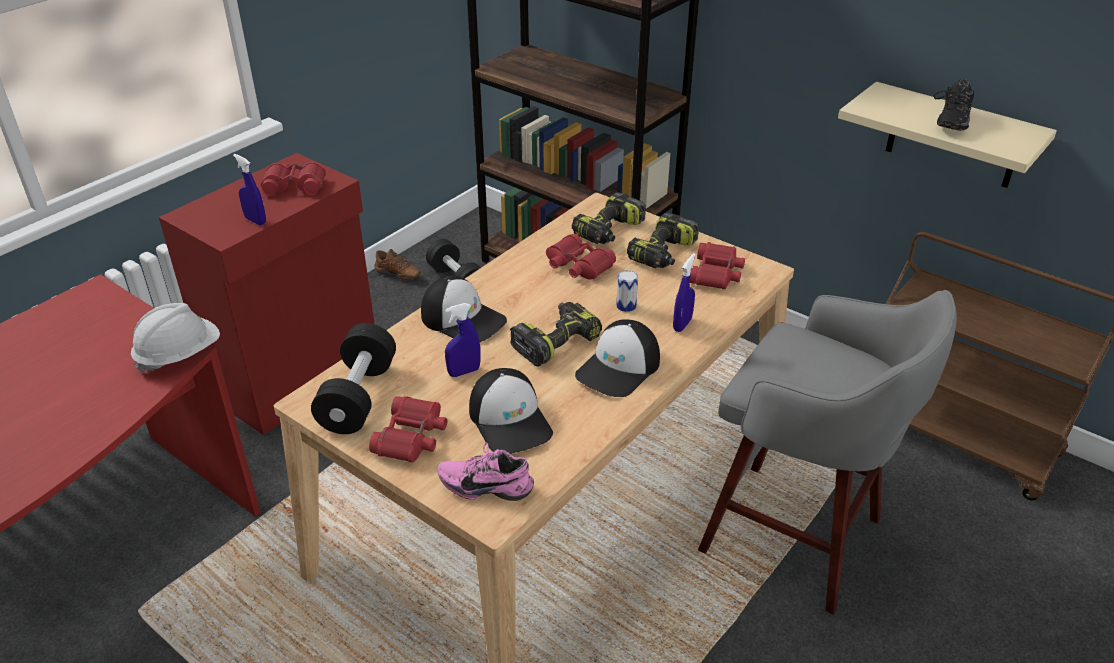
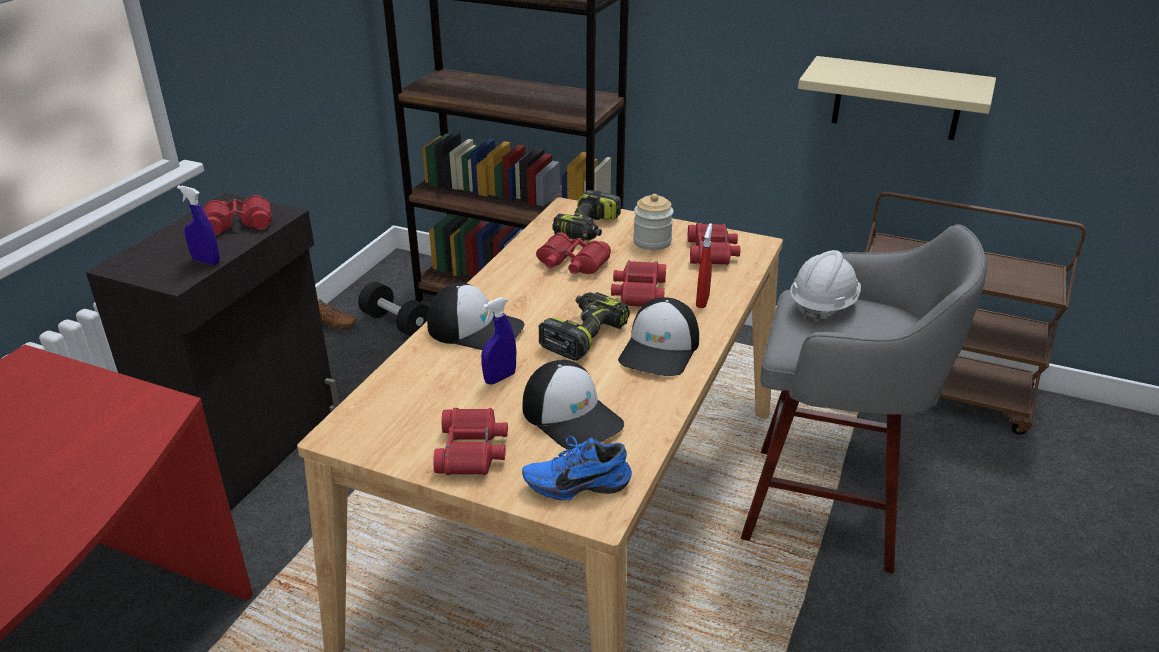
camera: 15 degrees left, 5 degrees down
white hard hat [131,303,220,373] -> white hard hat moved to [790,250,861,323]
red cabinet [159,153,375,435] -> black cabinet [86,193,339,511]
black dumbbell [311,323,396,434] -> none
pink shoe [438,442,534,501] -> blue shoe [522,436,632,500]
can [616,270,638,312] -> red binoculars [611,260,666,307]
power drill [627,212,699,268] -> jar [633,194,674,250]
blue spray bottle [673,253,696,332] -> red spray bottle [696,223,712,308]
black shoe [934,79,974,131] -> none

